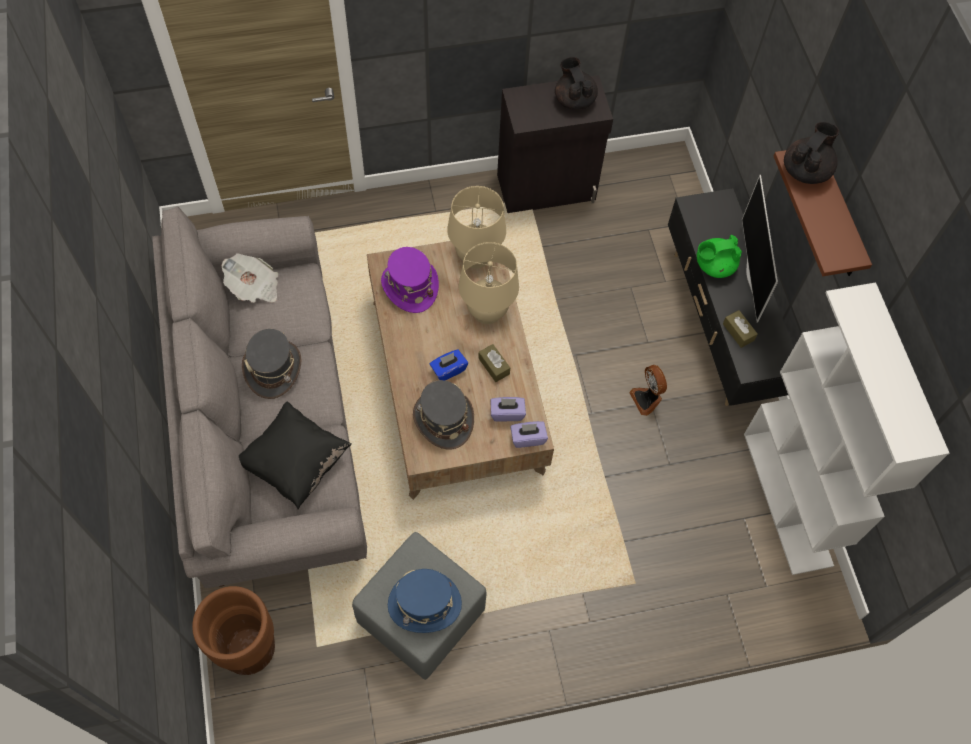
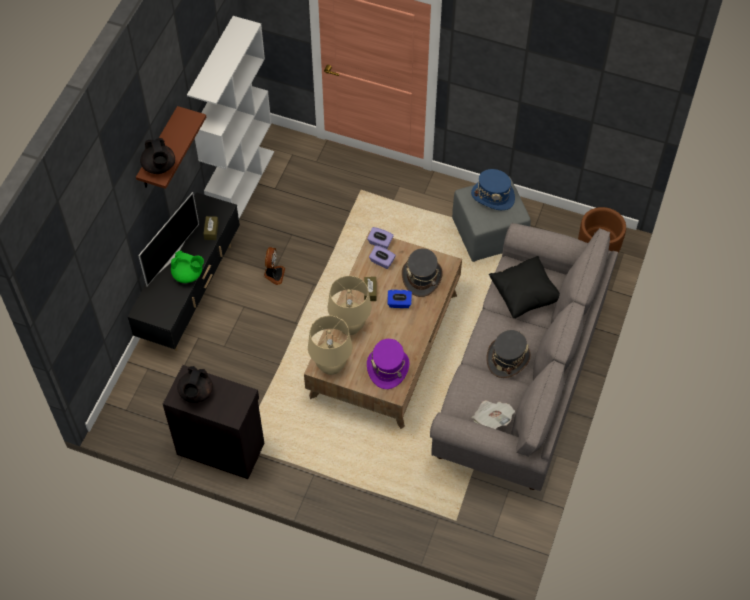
camera: 145 degrees left, 5 degrees down
black teapot [784,122,839,184] -> black teapot turned 90 degrees counterclockwise [140,138,175,174]

